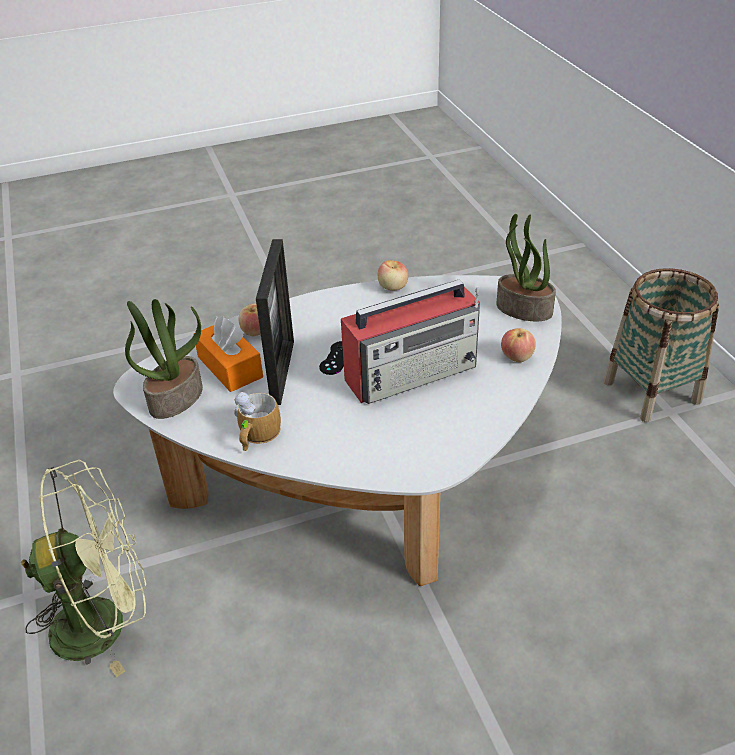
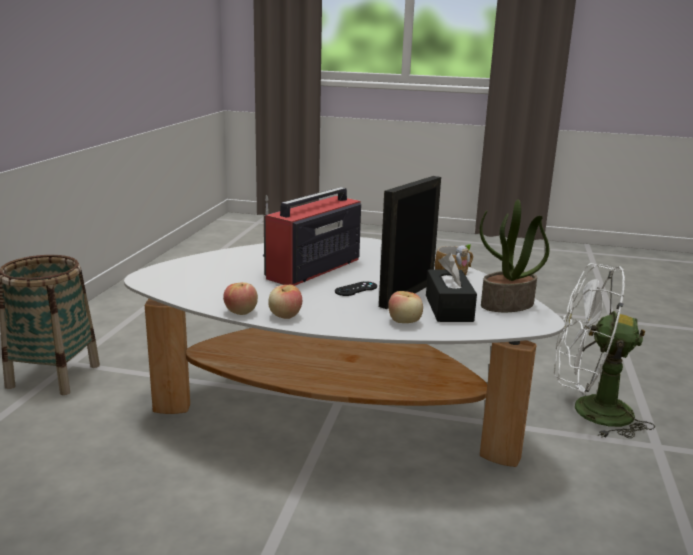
camera: 150 degrees left, 20 degrees down
green fan [21,460,146,677] -> white fan [554,263,655,439]
orange tissue box [193,316,263,392] -> black tissue box [426,253,477,322]
radio [341,280,480,404] -> radio turned 60 degrees counterclockwise [263,187,361,286]
potted plant [496,214,556,321] -> none
apple [501,328,536,362] -> apple moved to [268,285,302,319]

